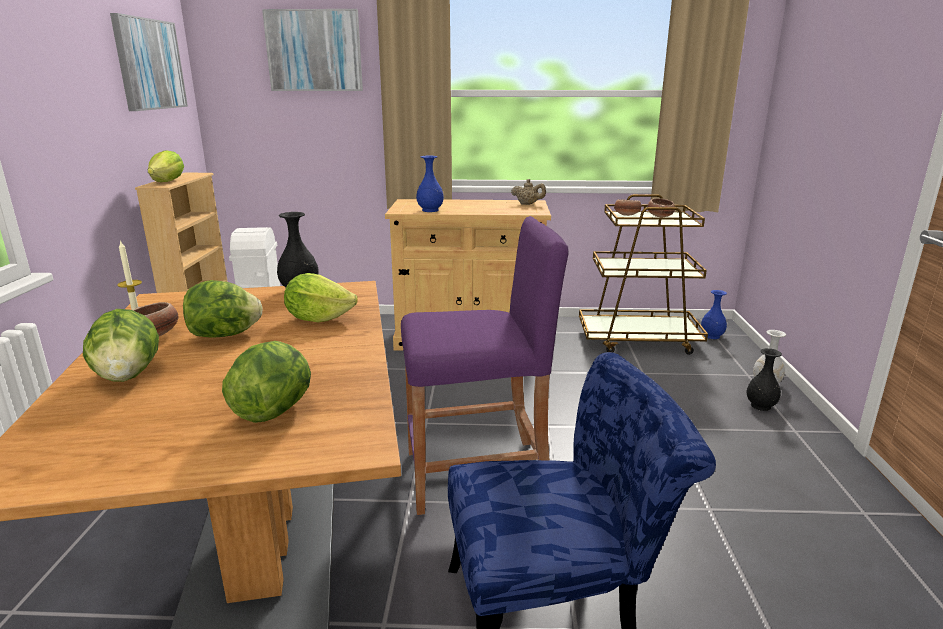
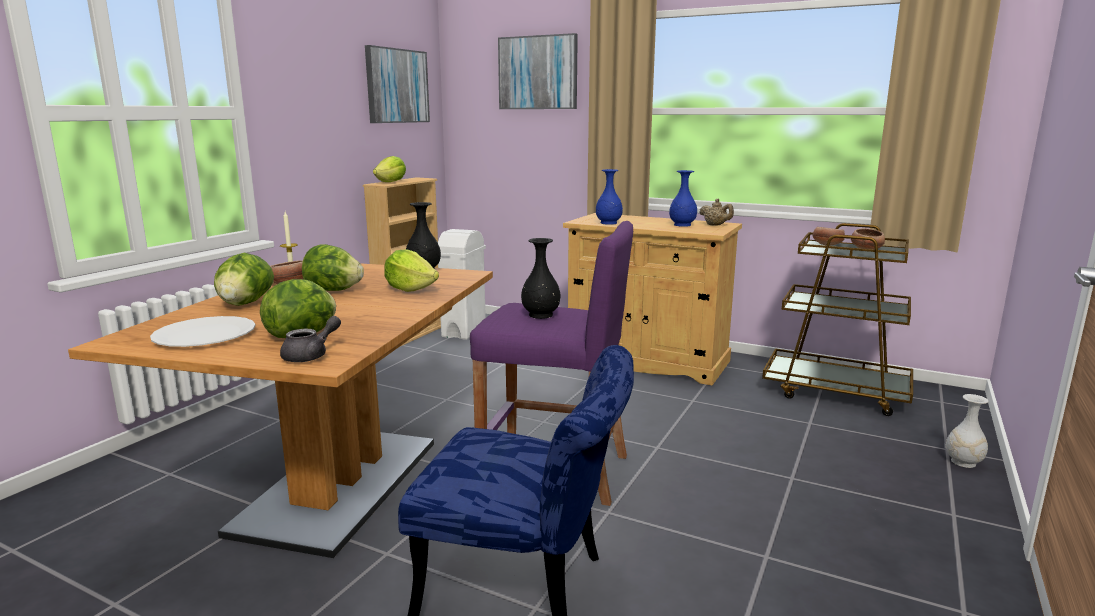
camera: 25 degrees right, 5 degrees down
blue vase [701,290,727,339] -> blue vase moved to [669,170,697,227]
black vase [747,348,782,411] -> black vase moved to [521,238,561,319]
none -> white plate [150,316,255,347]
none -> grey teapot [280,316,341,362]

